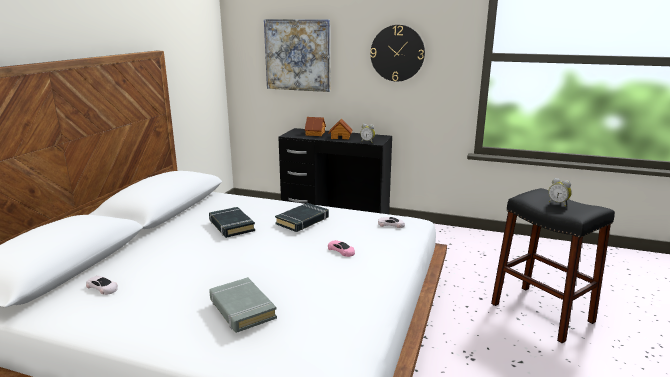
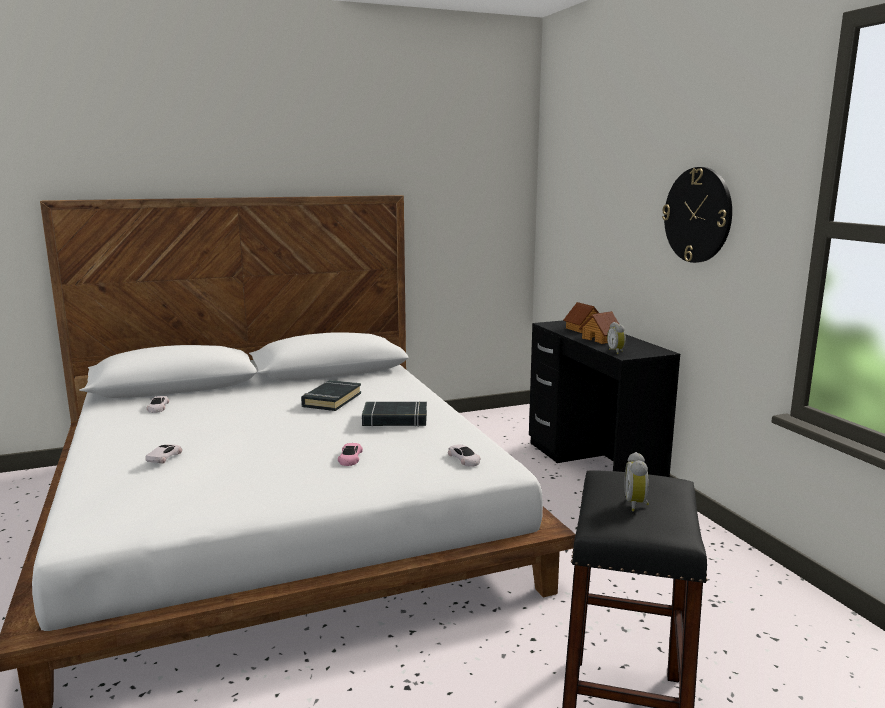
camera: 50 degrees right, 5 degrees down
grey book [209,277,277,333] -> white toy car [145,444,182,464]
picture [264,19,330,92] -> none

